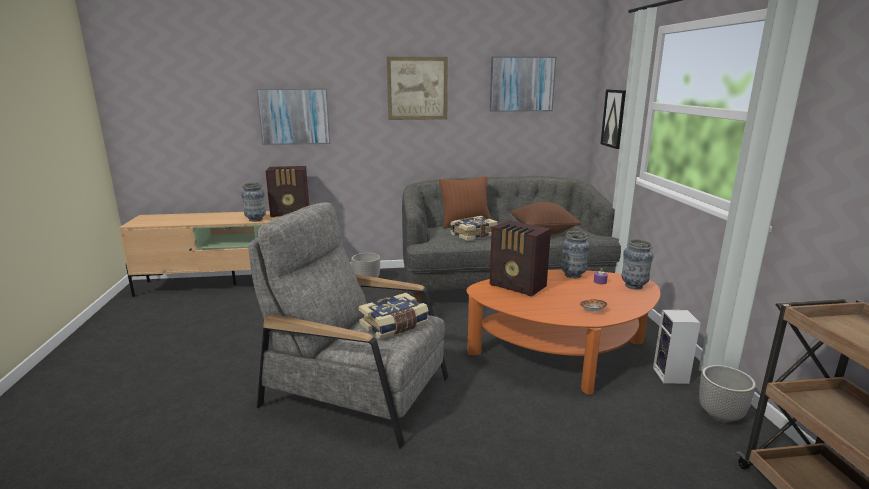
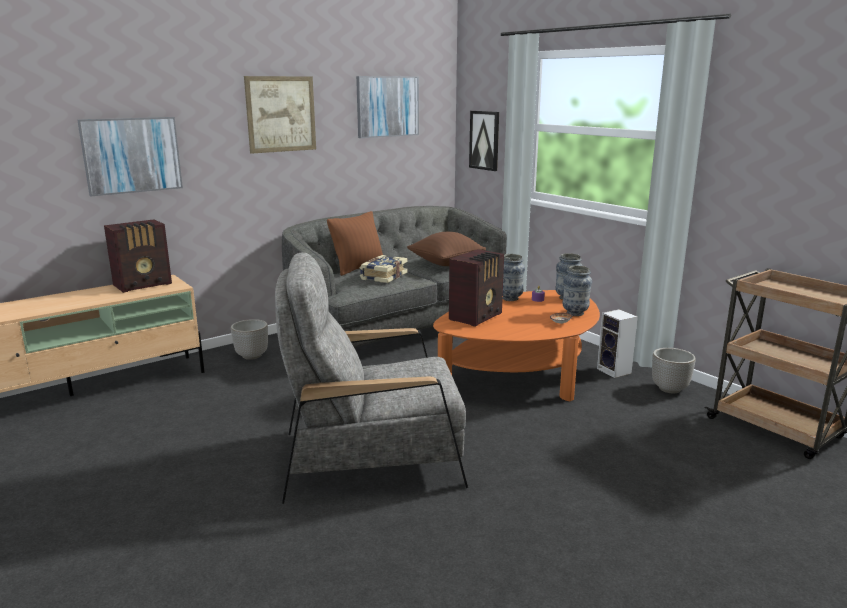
camera: 30 degrees left, 0 degrees up
vase [241,182,266,222] -> vase moved to [562,265,592,316]
book [359,293,429,339] -> none
radio [490,220,551,297] -> radio turned 60 degrees counterclockwise [449,249,504,327]

